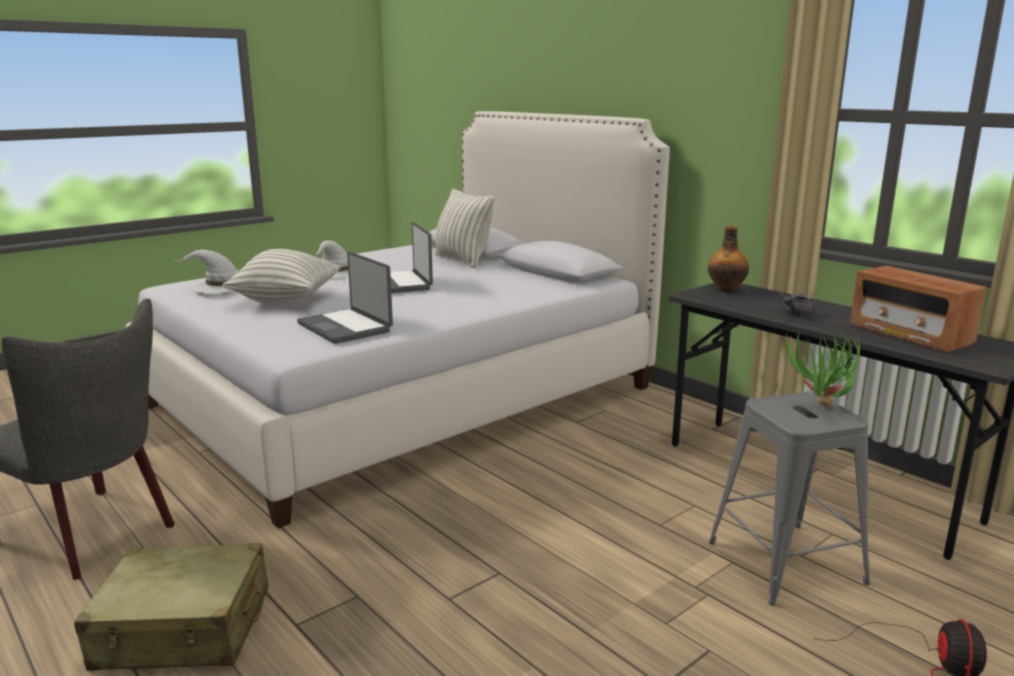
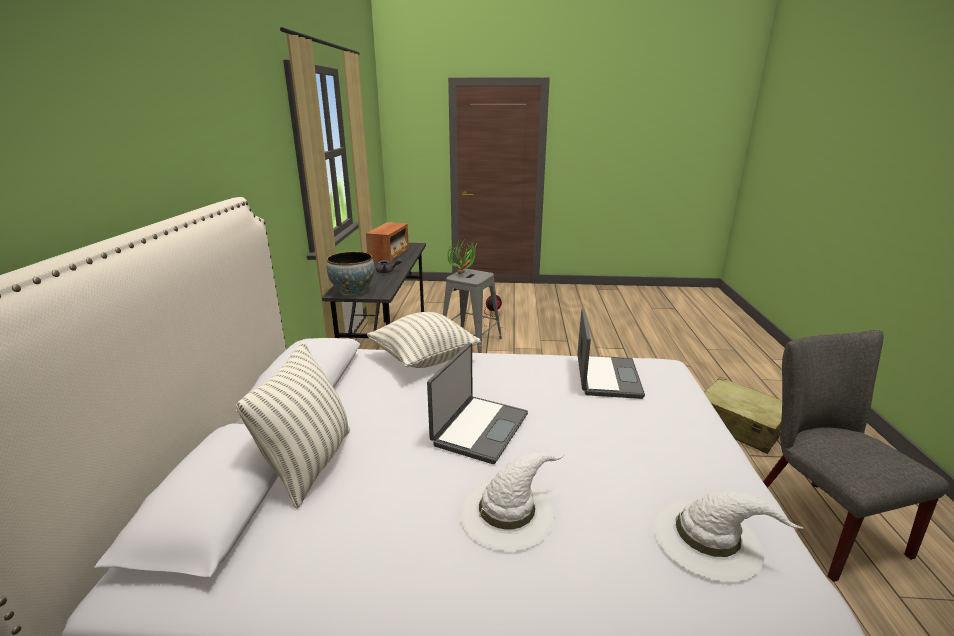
camera: 135 degrees left, 5 degrees up
pillow [223,249,341,304] -> pillow moved to [367,312,481,368]
bottle [708,226,749,293] -> bowl [327,252,374,295]

